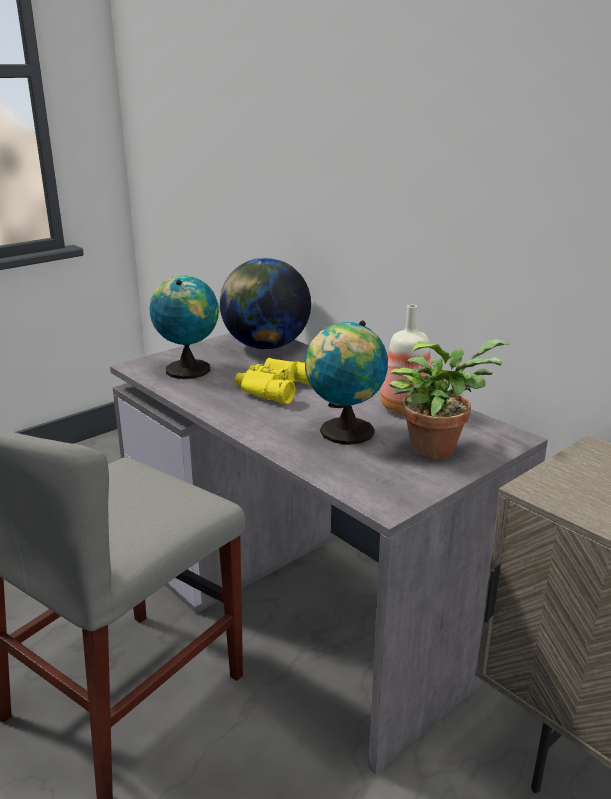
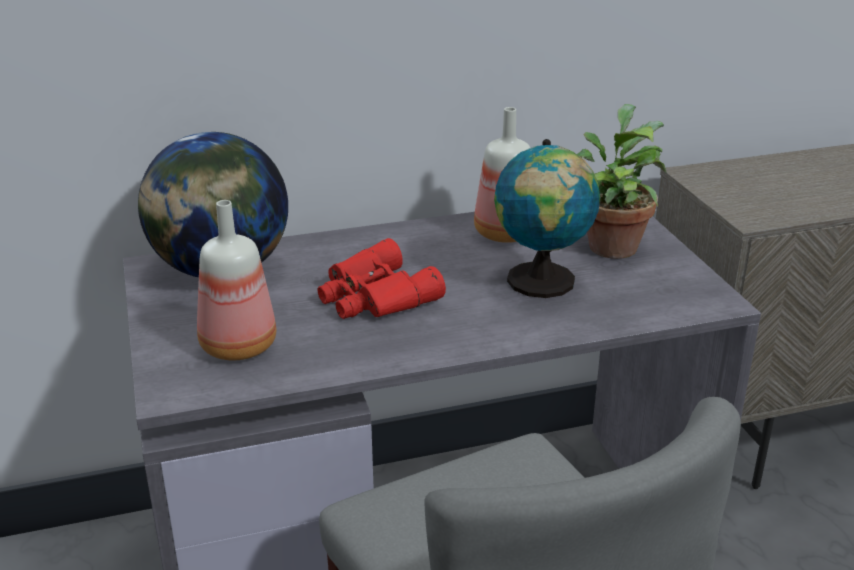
camera: 65 degrees left, 5 degrees up
globe [149,276,219,379] -> bottle [197,200,276,360]
yellow binoculars [235,358,310,404] -> red binoculars [317,238,446,319]

